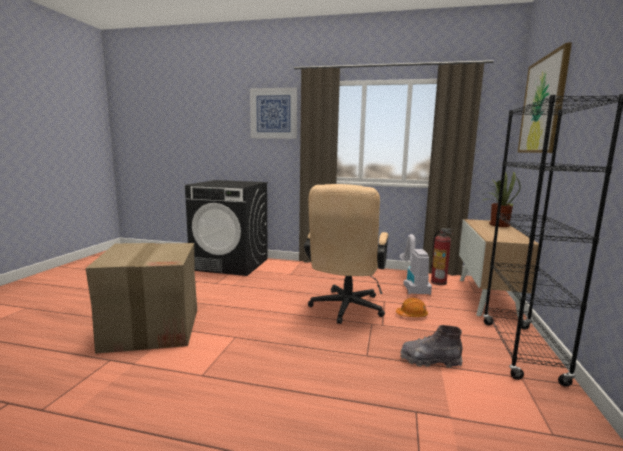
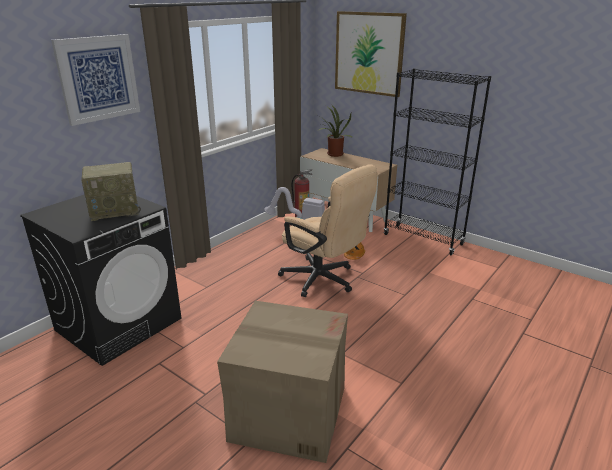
camera: 65 degrees left, 15 degrees up
grey boot [400,325,463,368] -> none
none -> radio [81,162,141,221]

